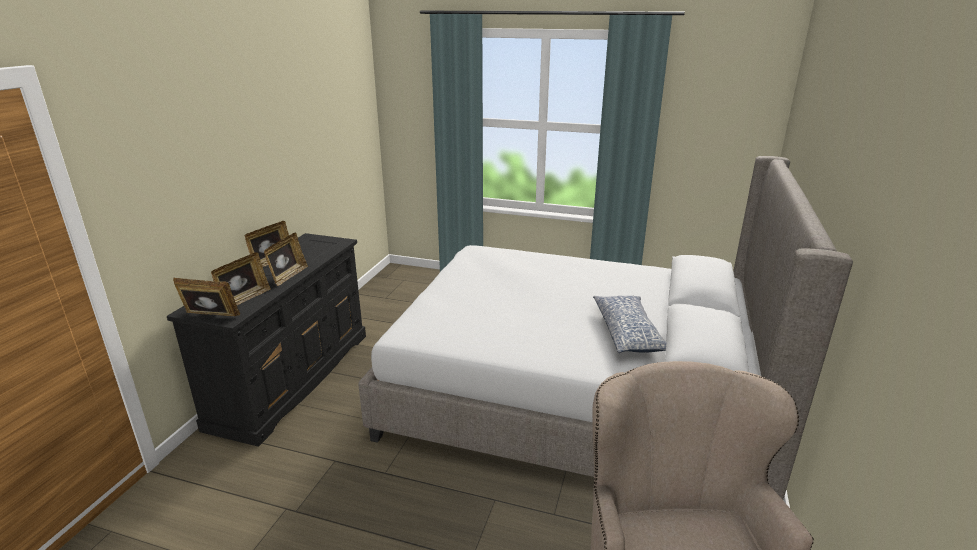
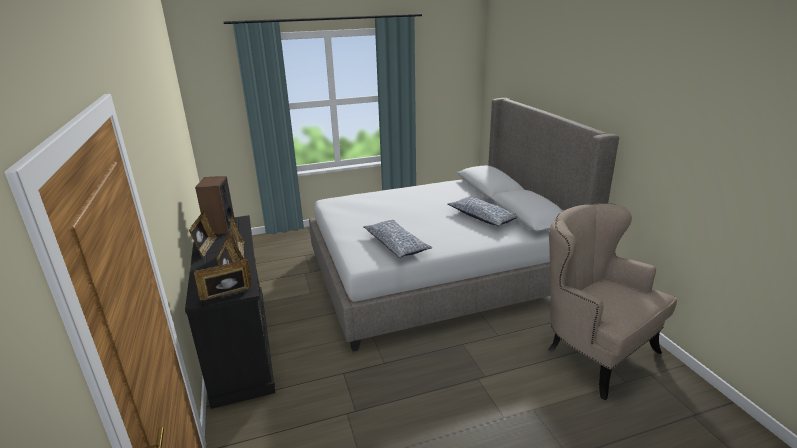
camera: 35 degrees left, 0 degrees up
none -> speaker [195,176,235,234]
none -> pillow [363,220,432,258]

